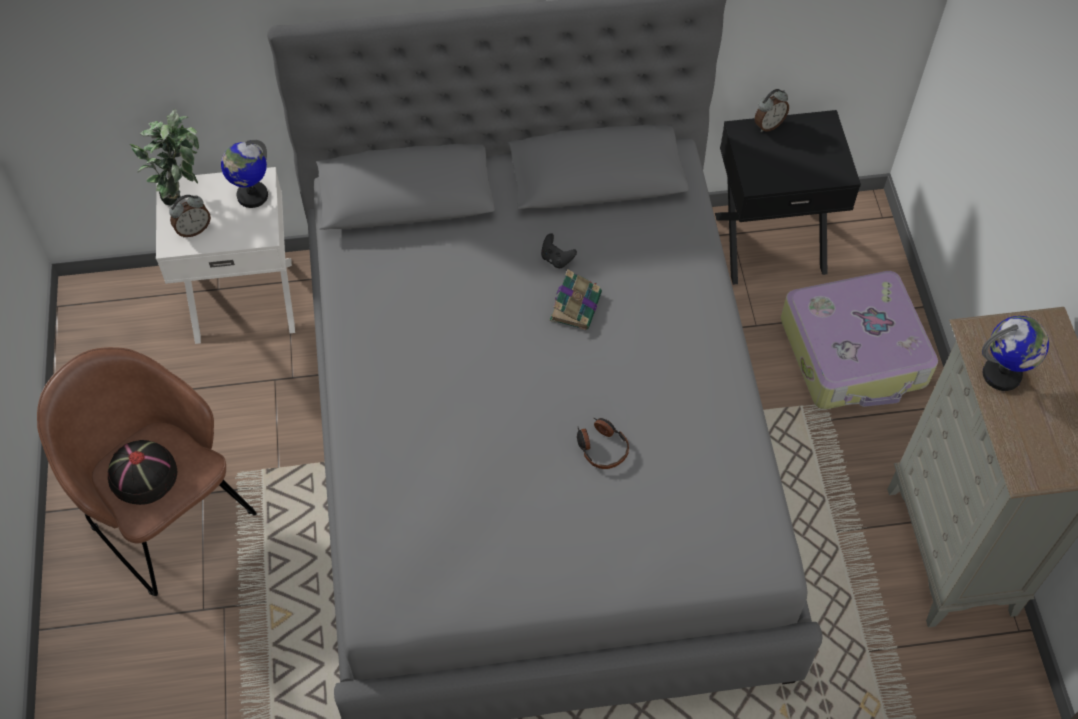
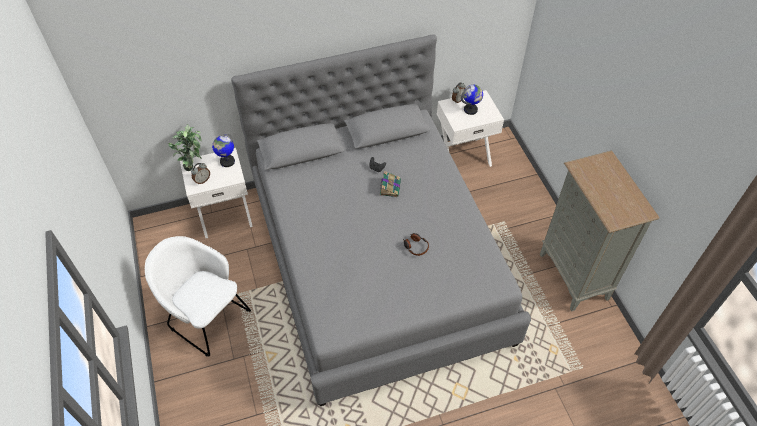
camera: 10 degrees left, 5 degrees down
brown armchair [37,347,257,596] -> white armchair [145,236,251,357]
black hat [108,440,177,505] -> none
black nightstand [715,110,861,285] -> white nightstand [437,90,504,167]
suitcase [781,271,938,409] -> none
globe [982,316,1049,391] -> globe moved to [461,85,483,115]

